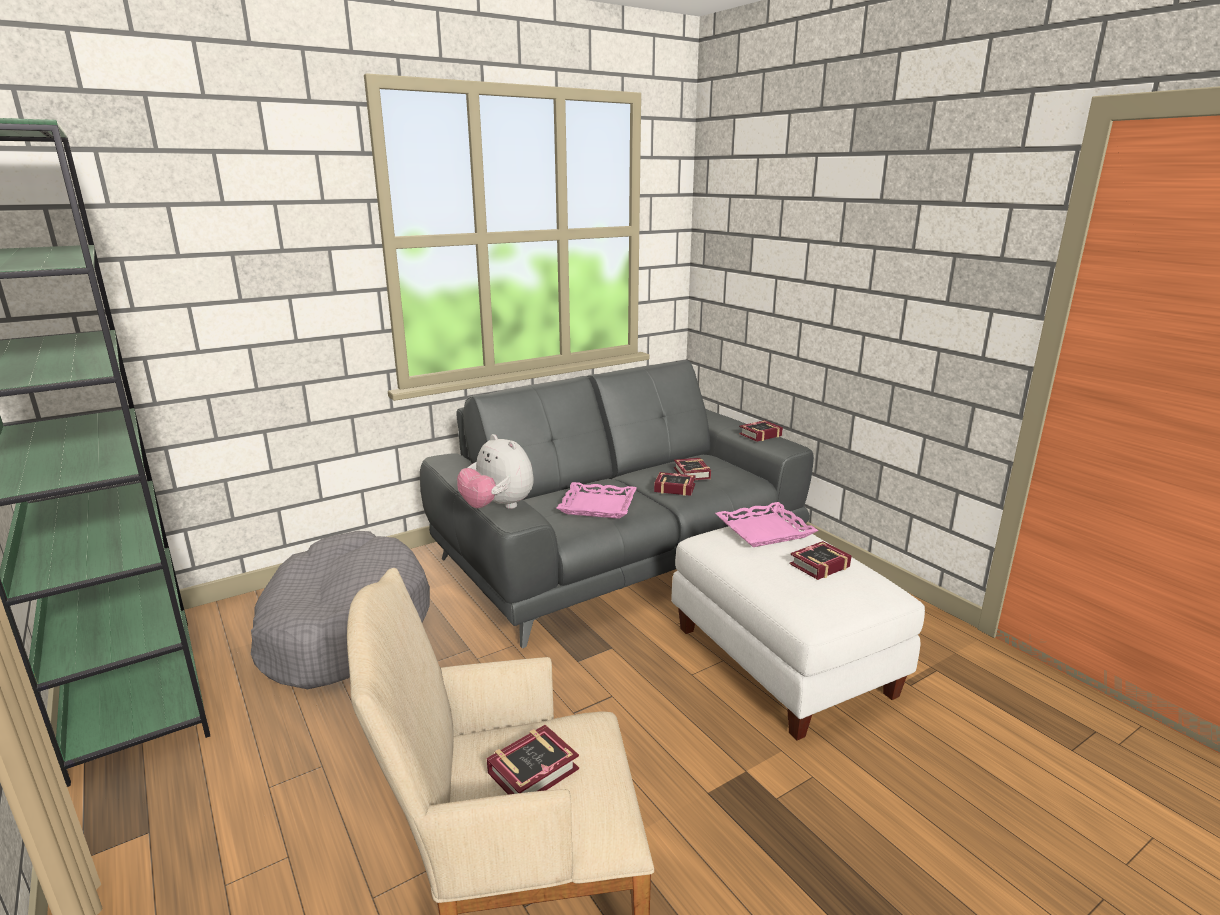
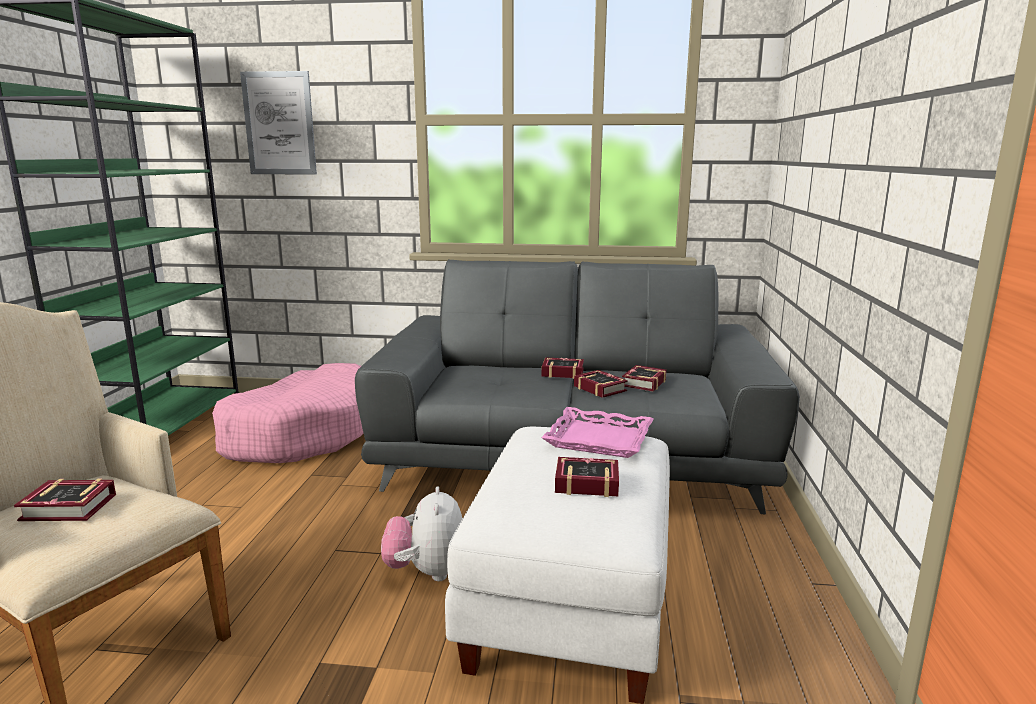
camera: 40 degrees right, 5 degrees down
grey dog bed [251,531,430,689] -> pink dog bed [212,363,364,463]
plush toy [457,434,533,509] -> plush toy moved to [381,487,463,581]
pink tray [557,482,637,519] -> none
book [739,420,783,442] -> book moved to [542,358,584,379]
none -> picture [240,71,317,175]

